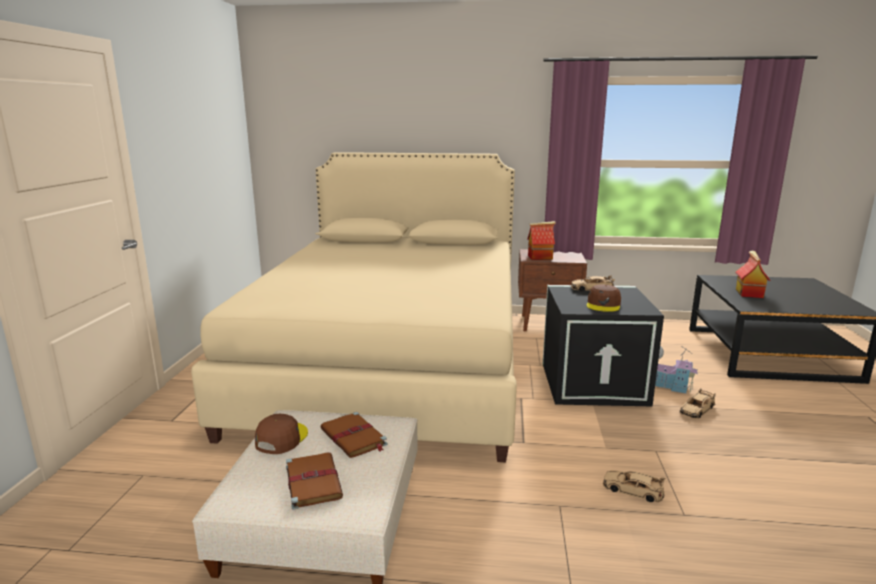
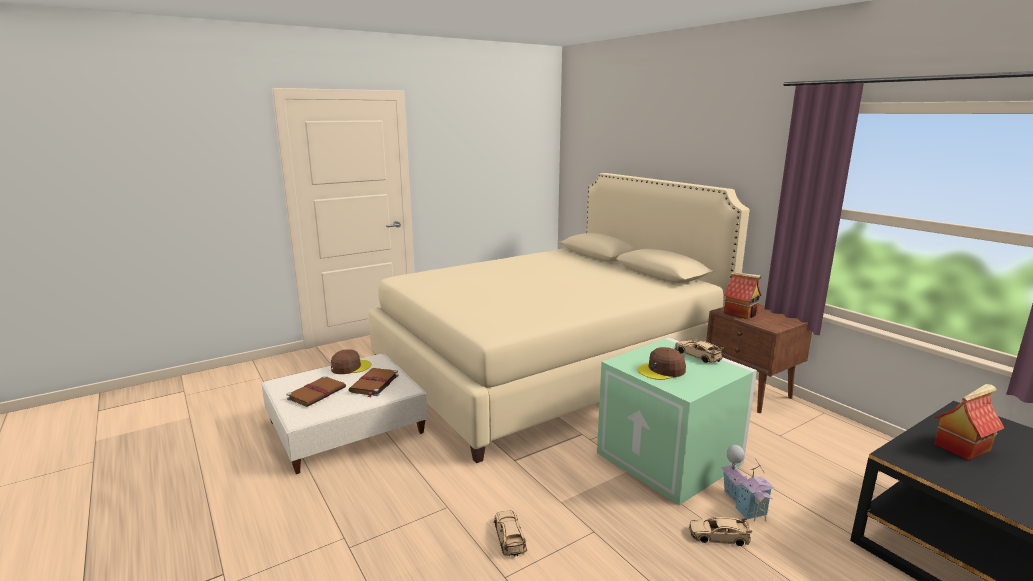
camera: 50 degrees right, 0 degrees up
black storage box [543,285,664,406] -> green storage box [597,337,757,505]

